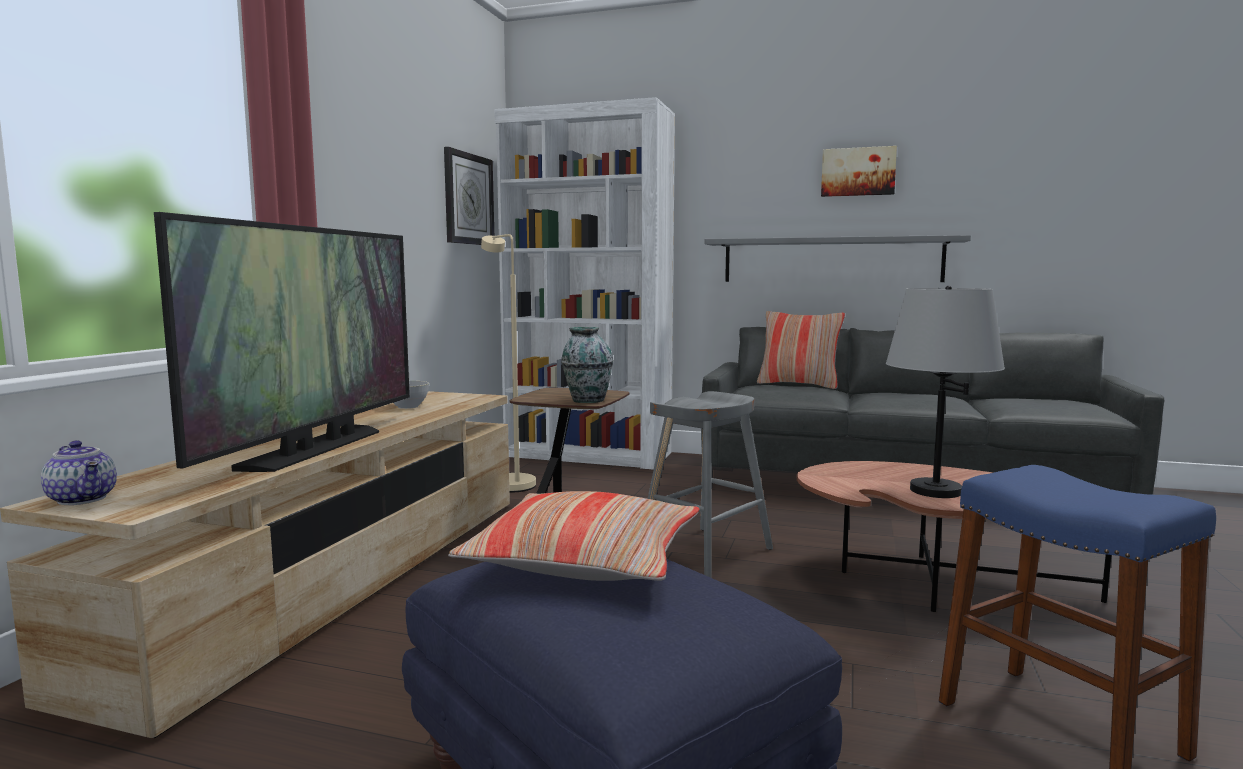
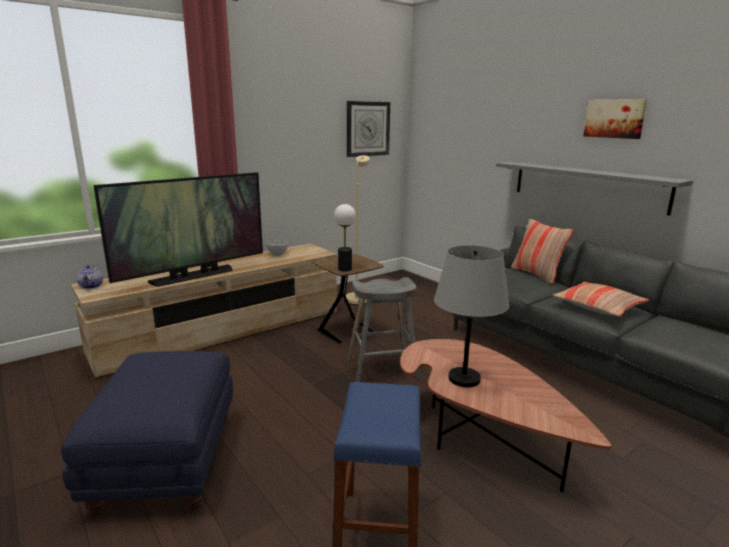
camera: 35 degrees right, 10 degrees up
pillow [448,491,700,581] -> pillow moved to [553,282,649,317]
white bookcase [494,97,675,470] -> none
vase [561,327,614,403] -> table lamp [334,204,356,272]

